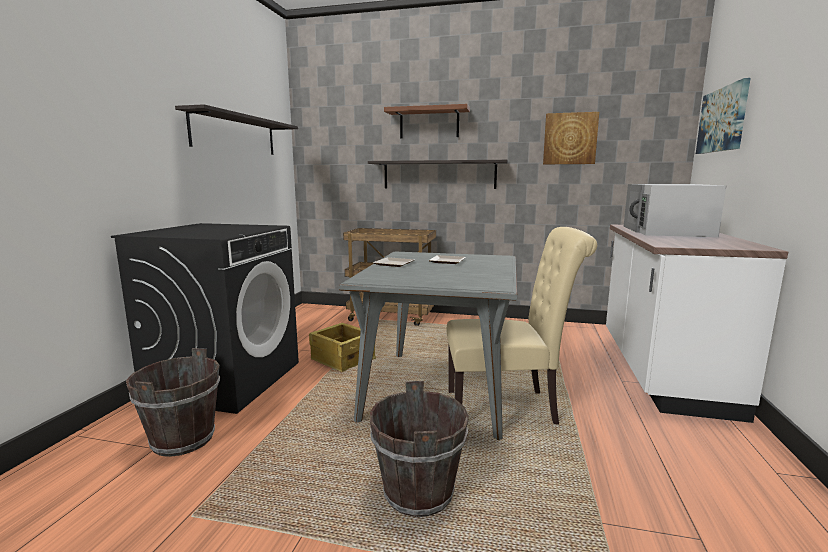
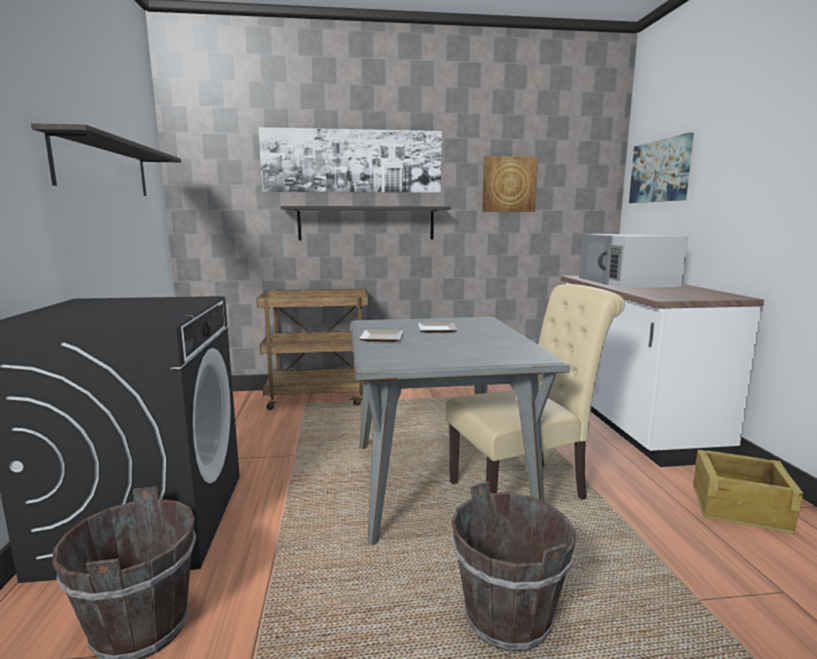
camera: 20 degrees left, 0 degrees up
crate [309,323,376,372] -> crate moved to [693,449,803,534]
brown shelf [384,104,470,138] -> picture [258,127,442,193]

